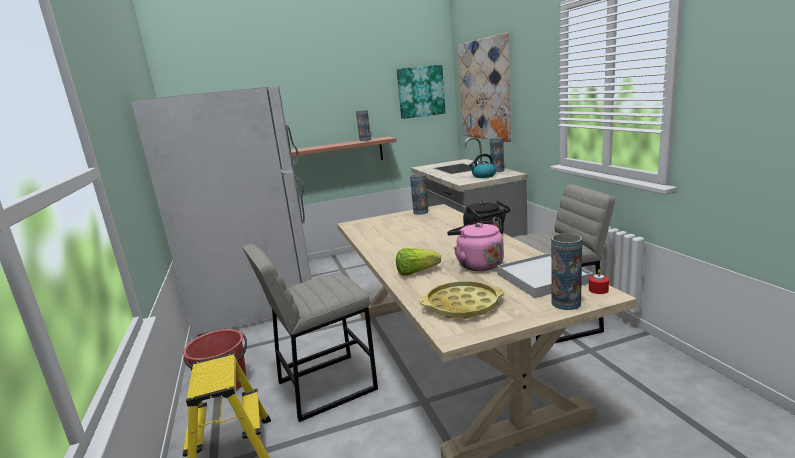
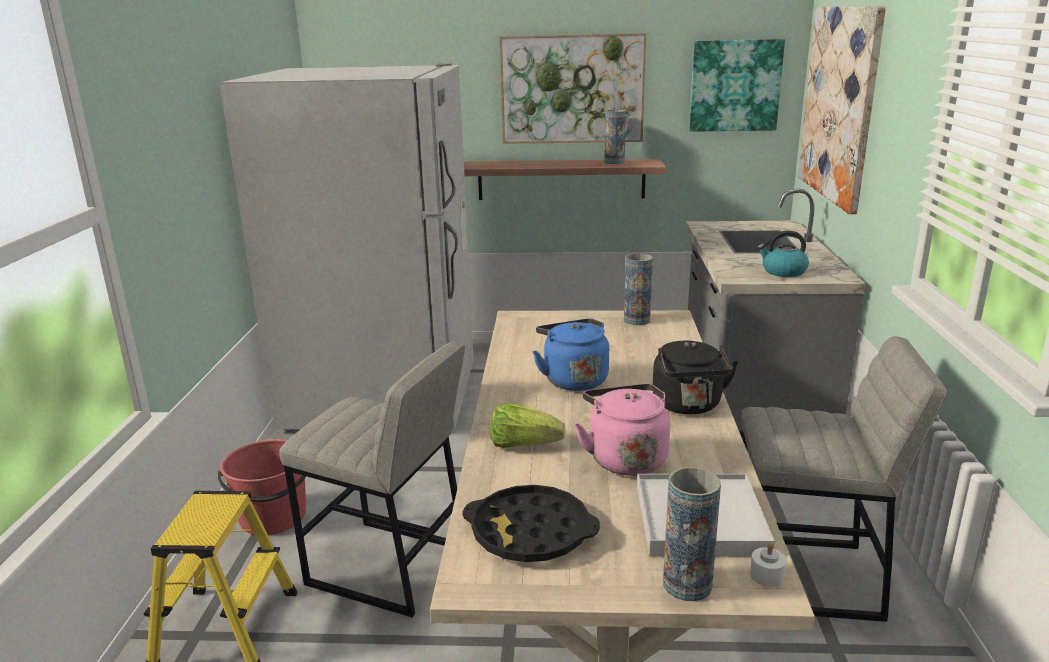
camera: 20 degrees right, 5 degrees up
grey chair [242,244,378,422] -> grey chair turned 150 degrees counterclockwise [279,341,465,617]
yellow tray [420,281,504,319] -> black tray [463,485,600,562]
vase [490,137,504,172] -> none
red candle [589,270,609,294] -> white candle [750,543,787,587]
none -> picture [500,33,646,144]
none -> blue kettle [533,318,609,391]

